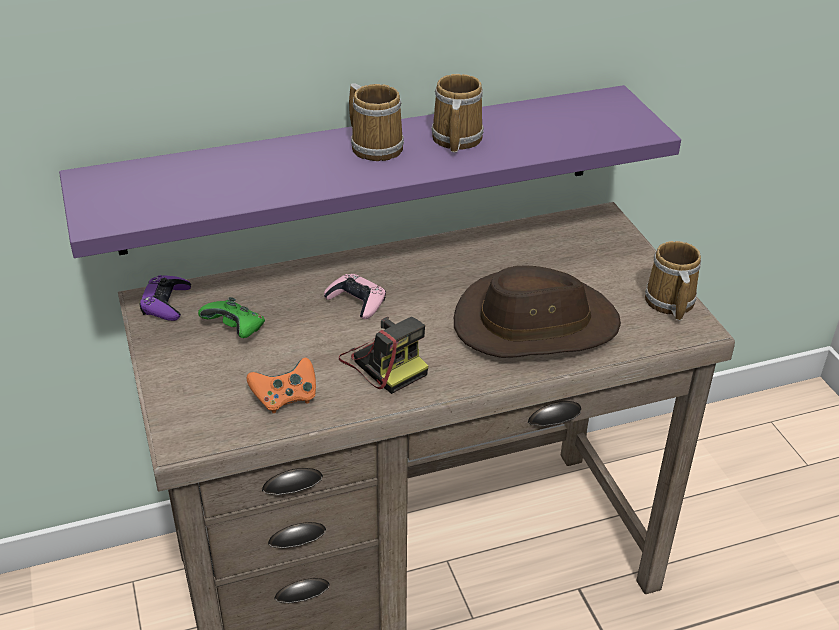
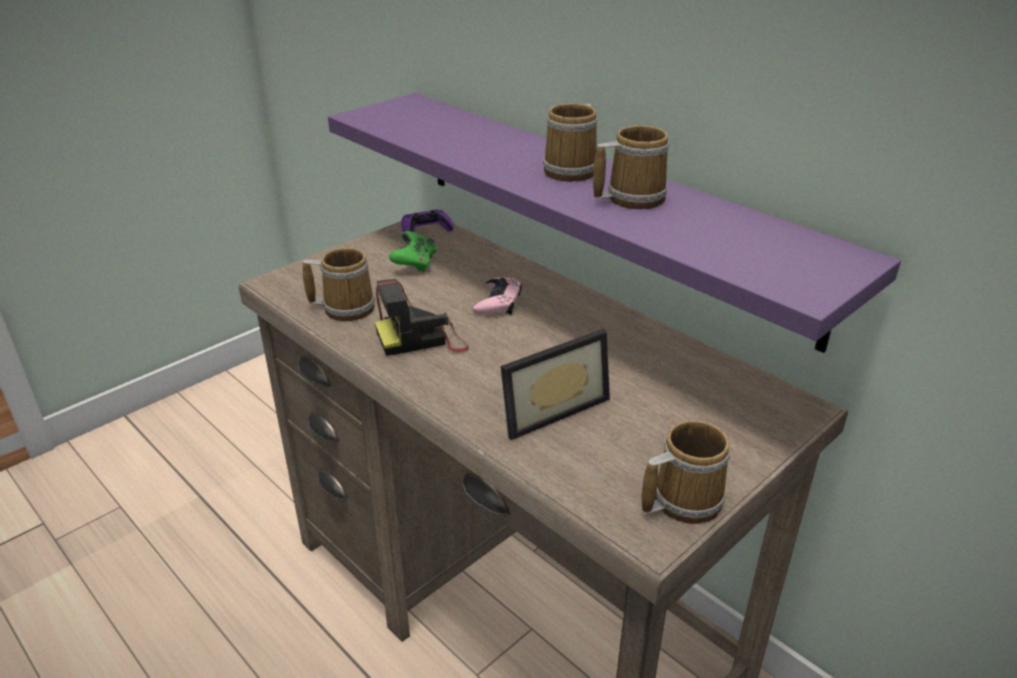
camera: 65 degrees right, 5 degrees down
orange game controller [247,358,316,413] -> mug [303,248,375,321]
camera [339,317,428,394] -> camera turned 45 degrees clockwise [375,279,469,356]
brown hat [454,265,621,358] -> picture frame [501,329,610,440]

